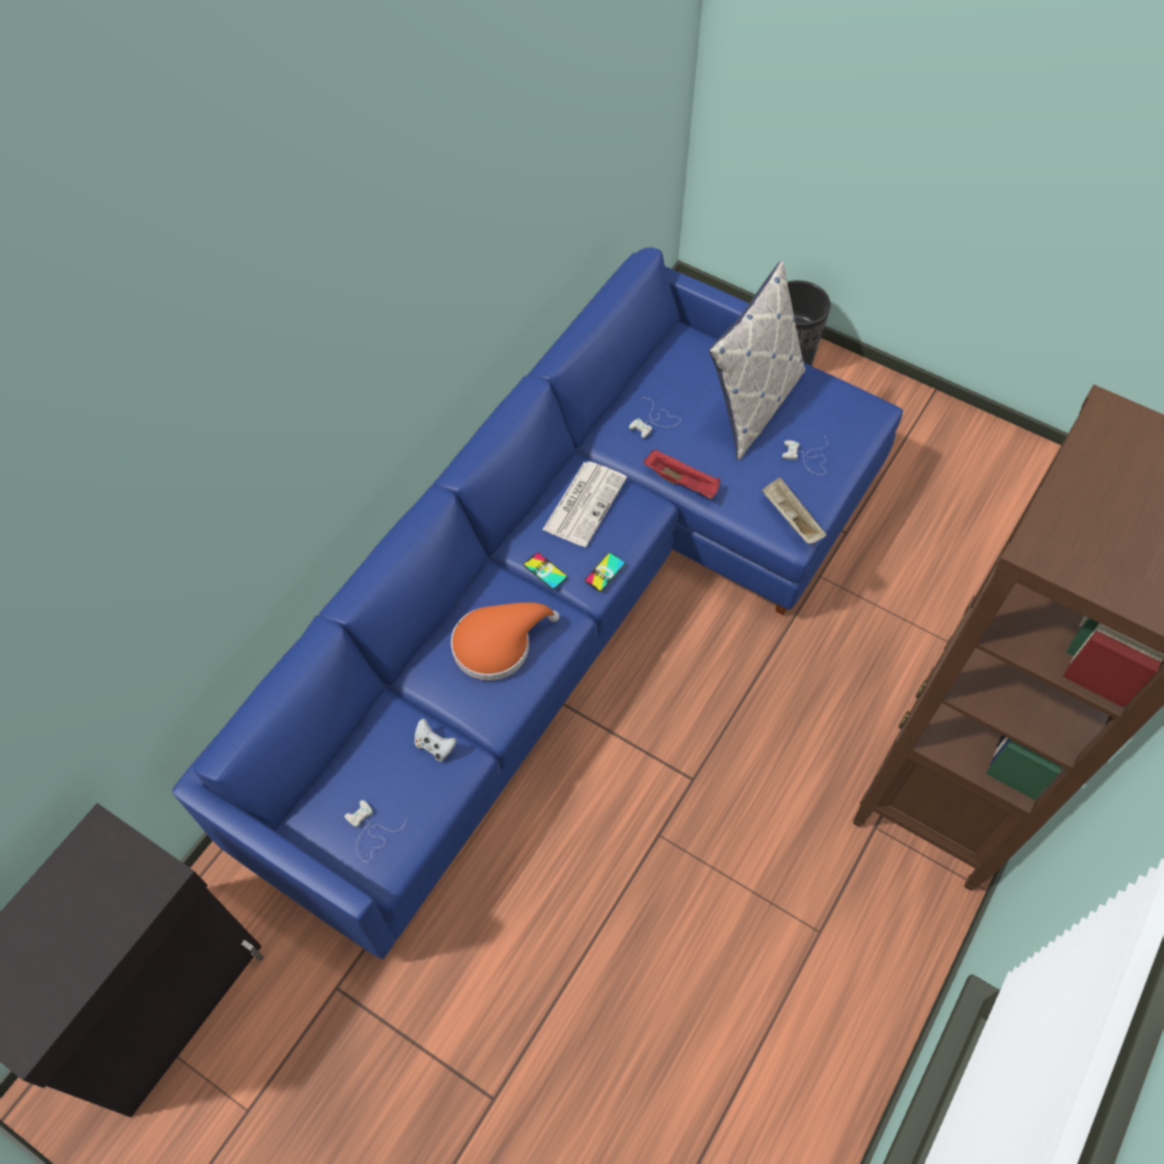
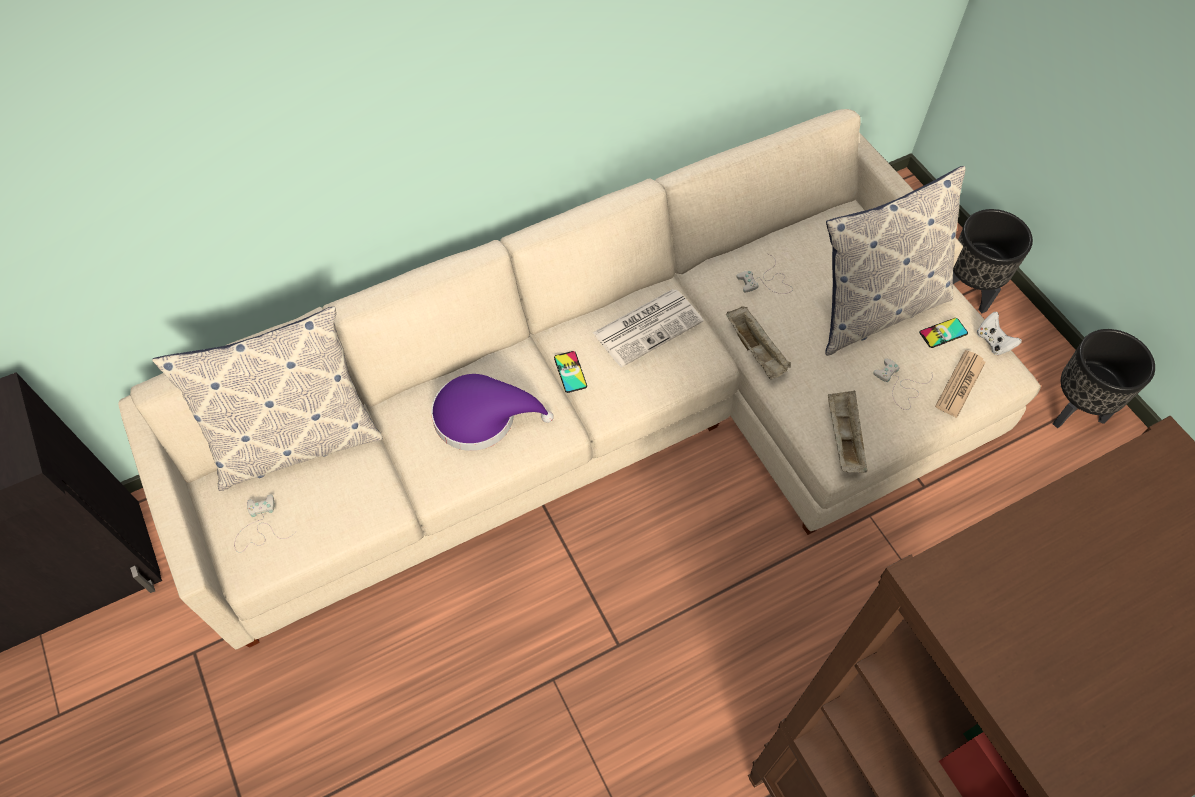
camera: 30 degrees right, 0 degrees up
blue sofa [172,247,903,959] -> beige sofa [118,109,1041,650]
white game controller [414,718,457,761] -> white game controller moved to [977,312,1022,356]
orange hat [451,602,559,681] -> purple hat [431,374,554,451]
phone [584,553,626,592] -> phone moved to [919,318,968,348]
red tray [643,449,720,499] -> beige tray [726,306,791,379]
none -> pillow [152,307,383,491]
none -> newspaper [935,350,986,418]
none -> black planter [1052,329,1155,428]

